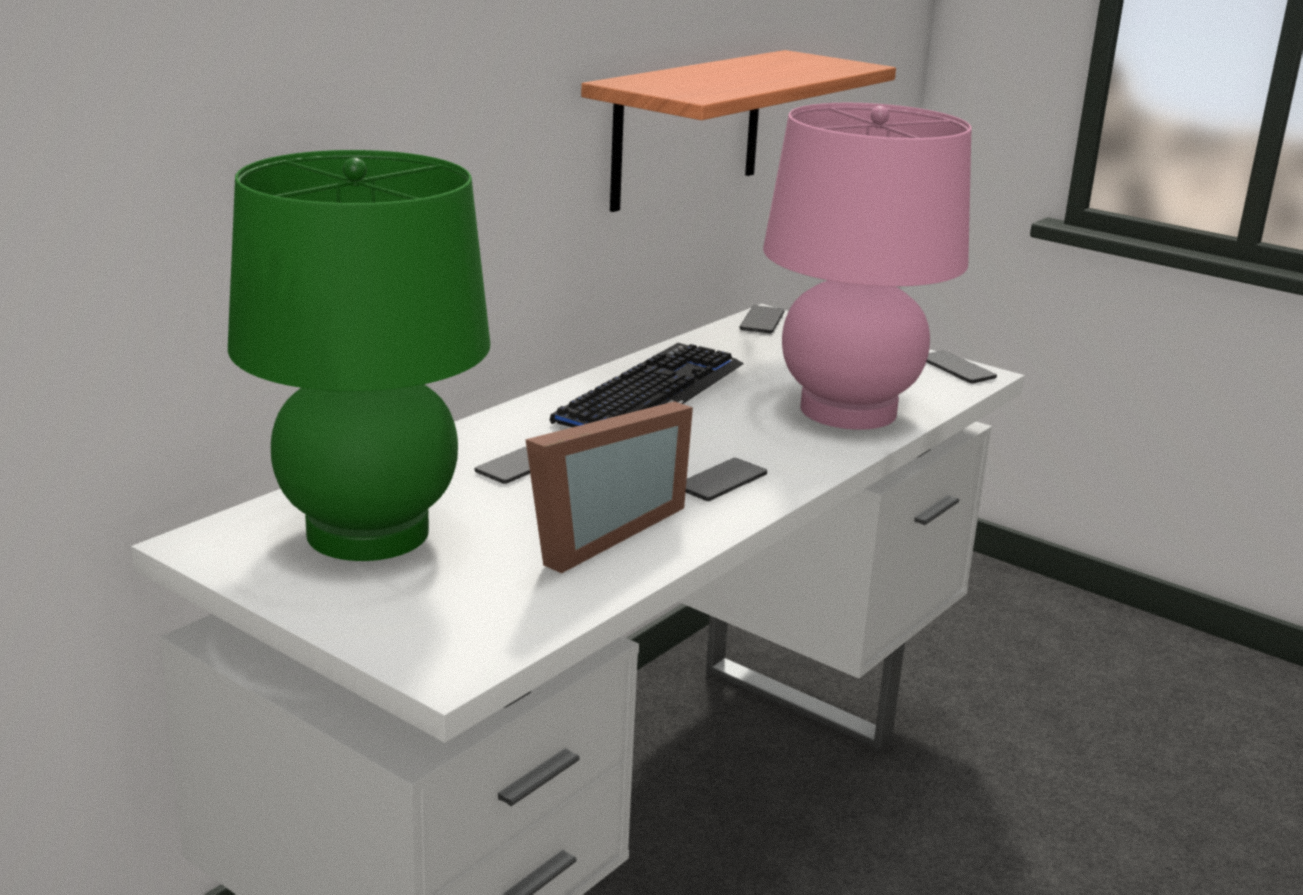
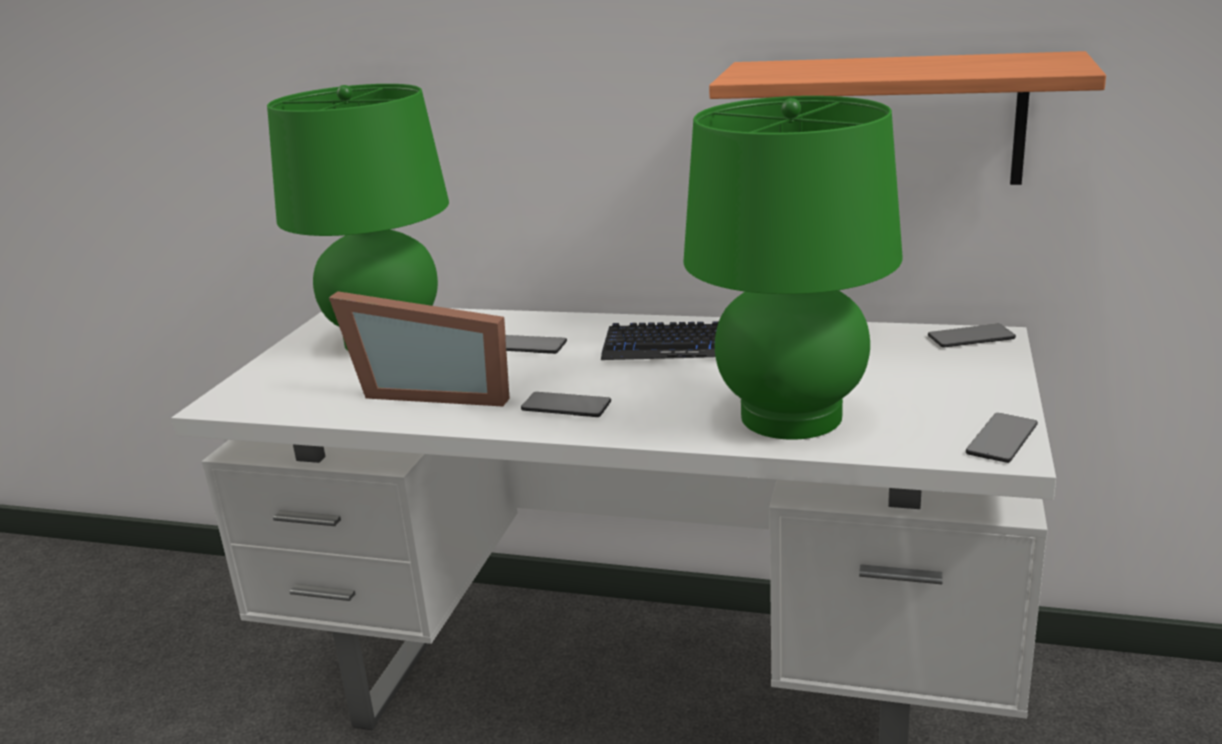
camera: 70 degrees right, 0 degrees up
pink table lamp [763,103,972,430] -> green table lamp [684,96,903,440]

